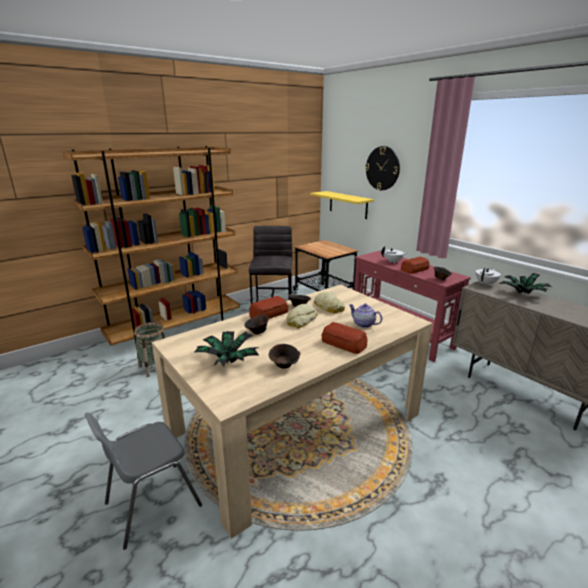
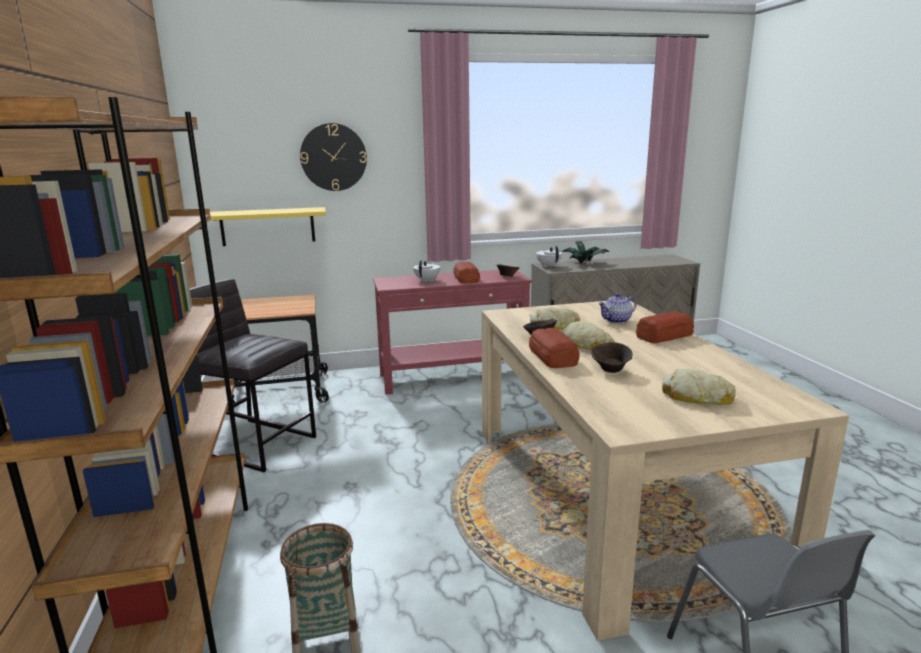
camera: 65 degrees left, 5 degrees down
potted plant [195,331,259,367] -> bread [662,369,736,405]
brown bowl [269,344,300,369] -> none

